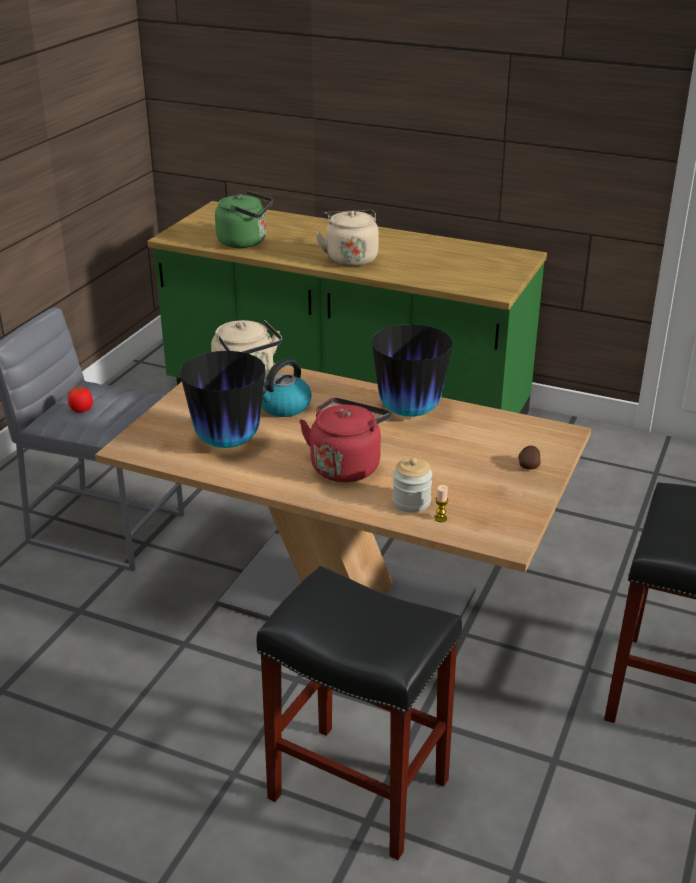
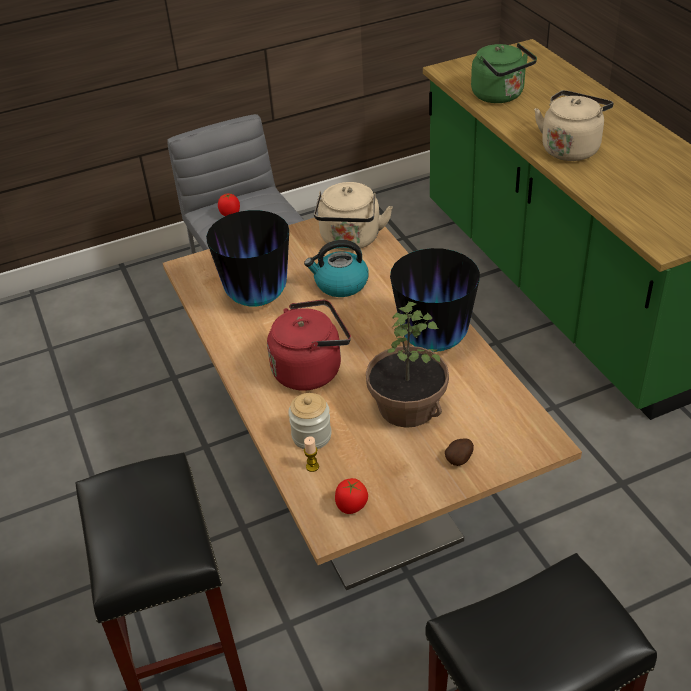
camera: 45 degrees right, 10 degrees up
none -> tomato [335,478,368,514]
none -> potted plant [366,301,449,428]

